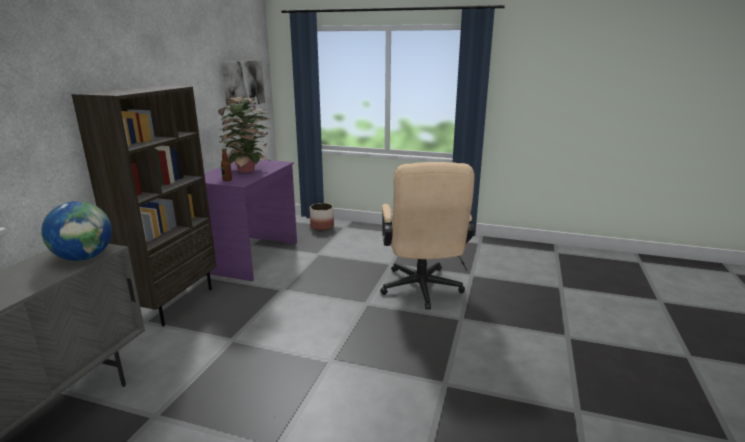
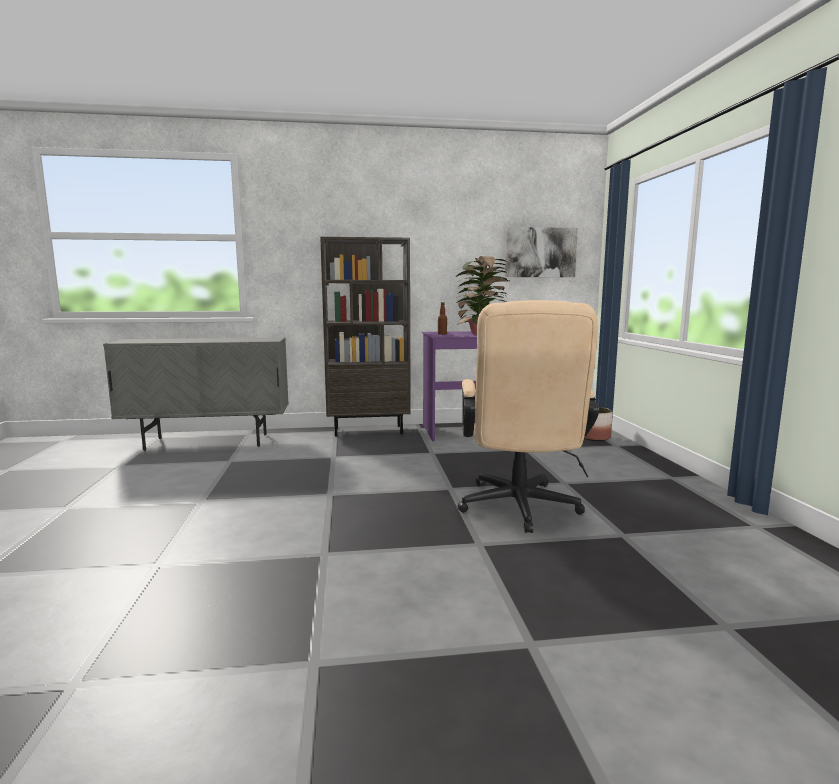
camera: 65 degrees right, 10 degrees down
globe [41,201,112,261] -> none
beige office chair [380,162,475,309] -> beige office chair turned 60 degrees counterclockwise [457,300,599,533]

